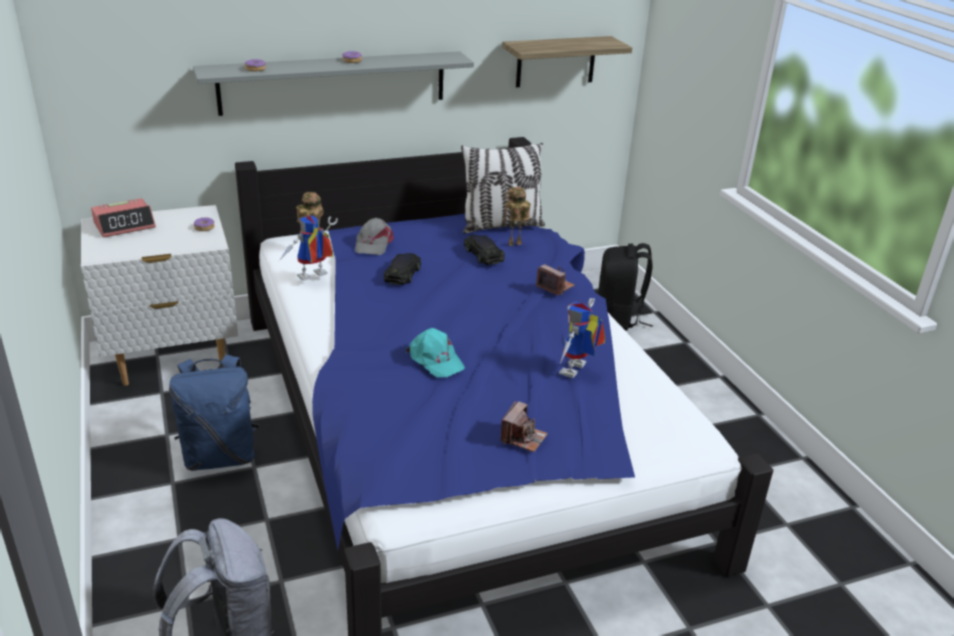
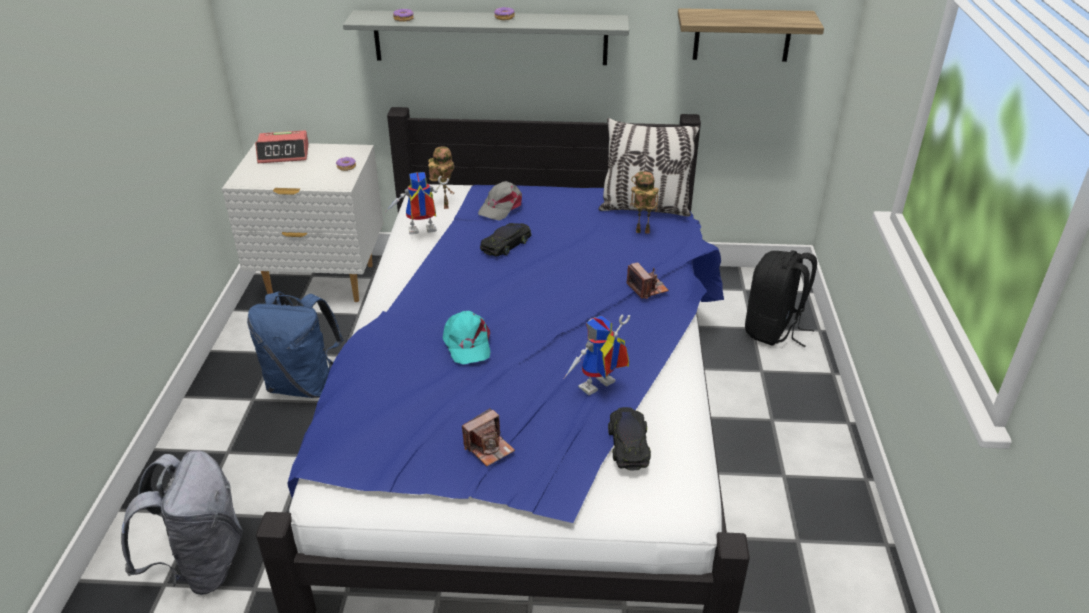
camera: 25 degrees right, 5 degrees up
black toy car [464,235,505,265] -> black toy car moved to [608,407,651,470]

